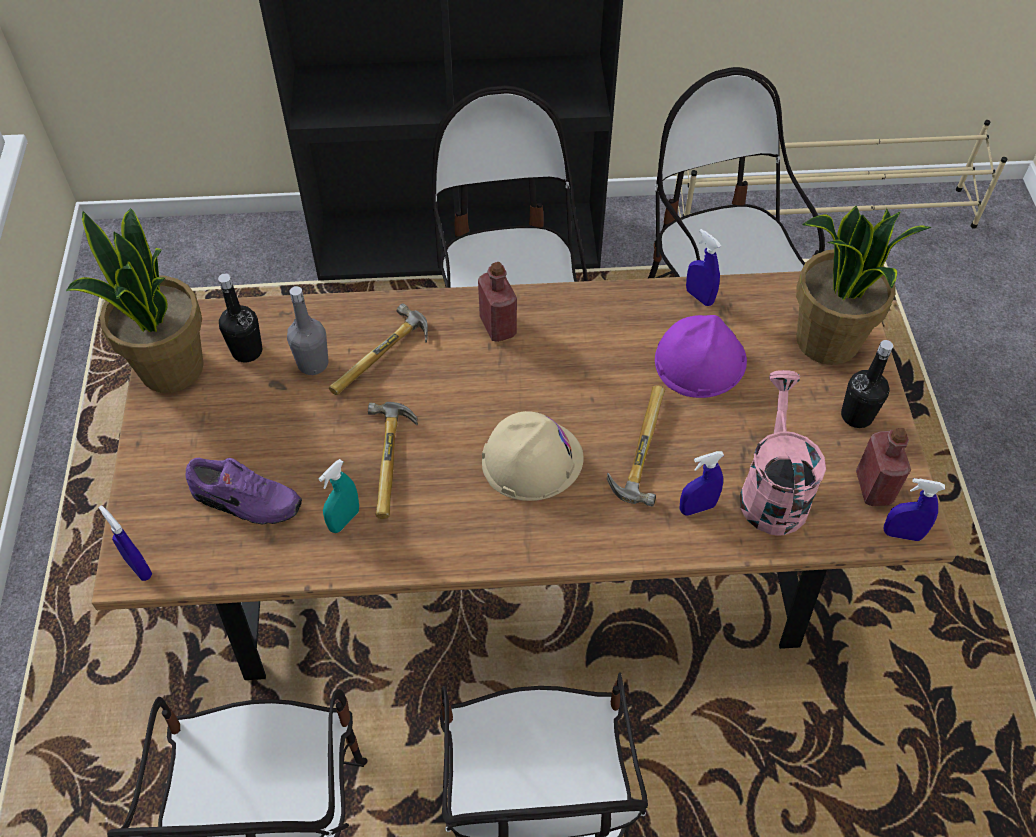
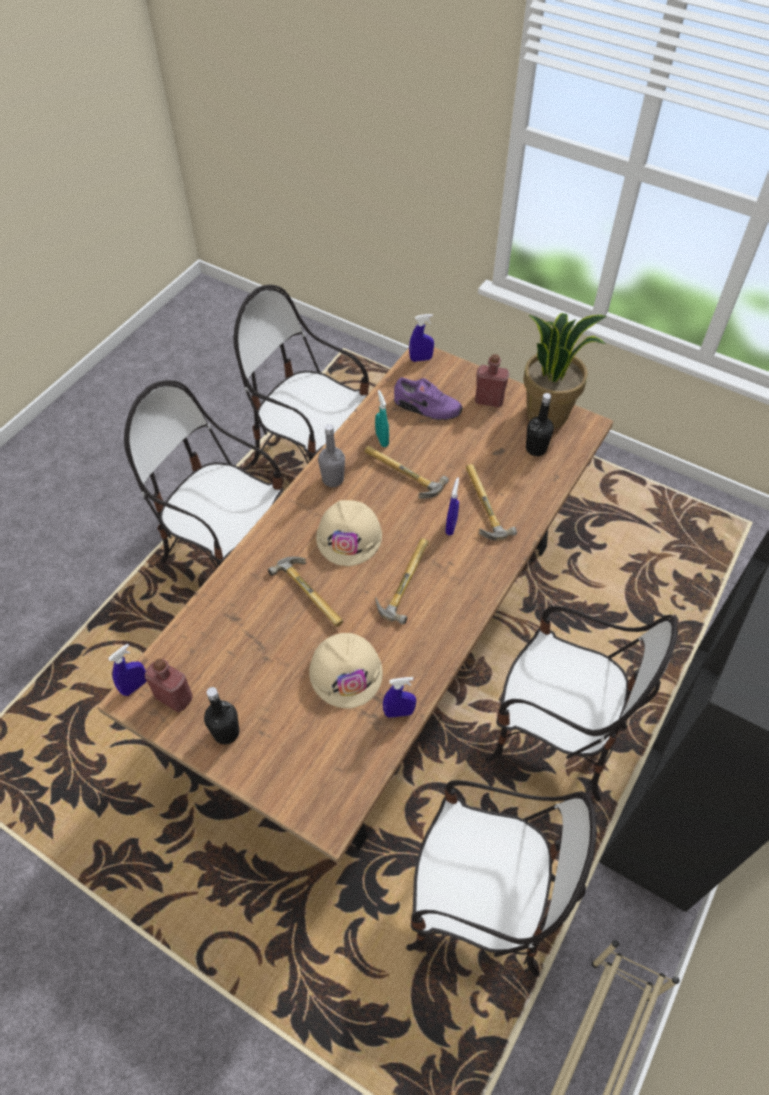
camera: 125 degrees right, 0 degrees up
purple shoe [186,458,302,524] -> purple shoe turned 120 degrees counterclockwise [394,377,463,420]
grey bottle [287,286,328,375] -> grey bottle moved to [318,424,345,487]
red bottle [478,262,517,342] -> red bottle moved to [475,354,509,408]
purple hard hat [655,315,747,398] -> beige hard hat [309,633,383,708]
blue spray bottle [679,451,724,516] -> blue spray bottle moved to [445,477,459,535]
pink watering can [740,370,826,536] -> none
potted plant [796,206,932,365] -> none
none -> hammer [375,538,429,625]

